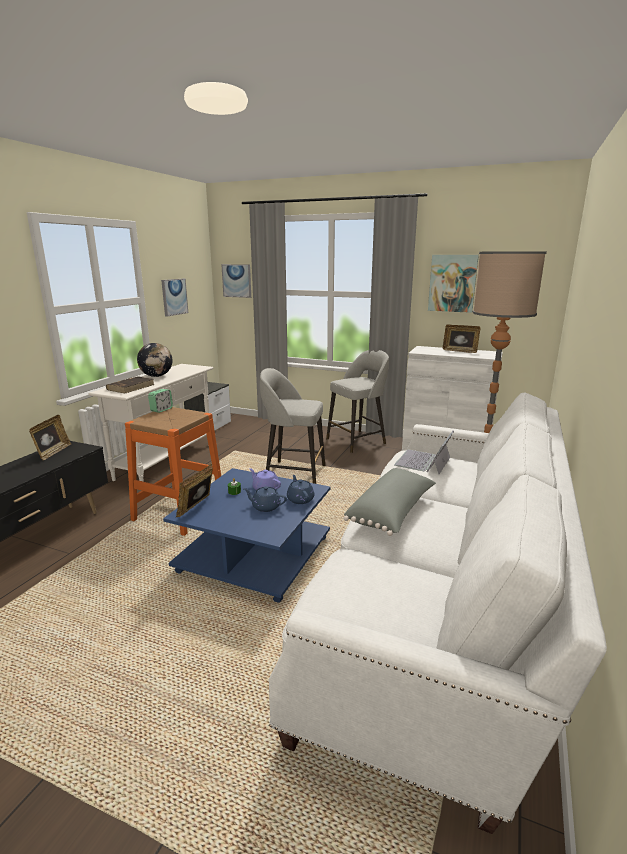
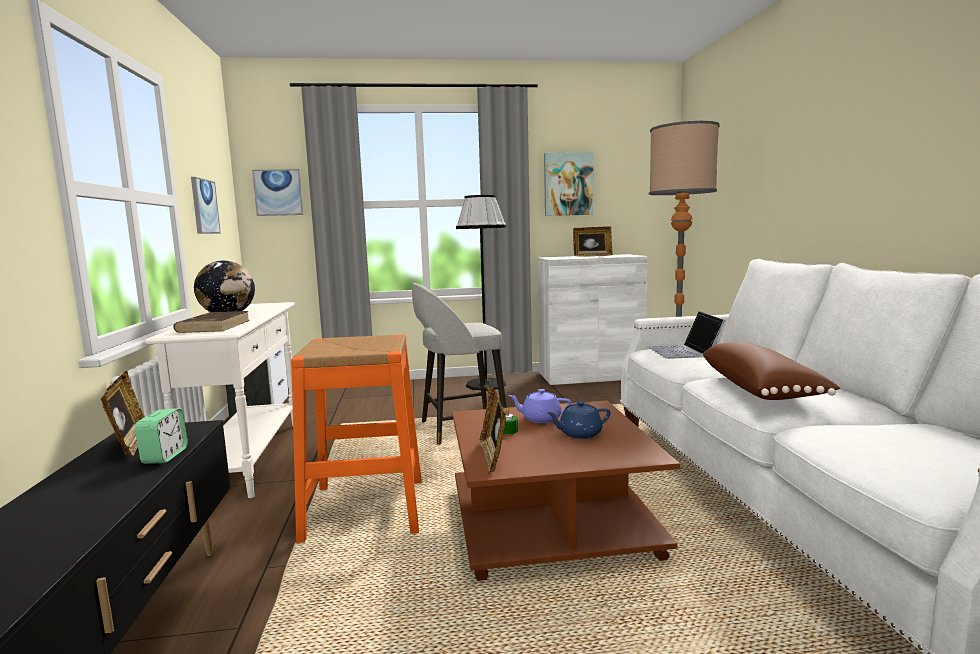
camera: 30 degrees left, 10 degrees down
alarm clock [148,389,173,413] -> alarm clock moved to [135,408,188,464]
blue coffee table [163,468,330,603] -> brown coffee table [452,401,680,581]
blue teapot [287,475,314,504] -> none
grey stool [326,350,389,453] -> black floor lamp [456,195,506,390]
grey pillow [344,468,436,536] -> brown pillow [702,342,840,400]

